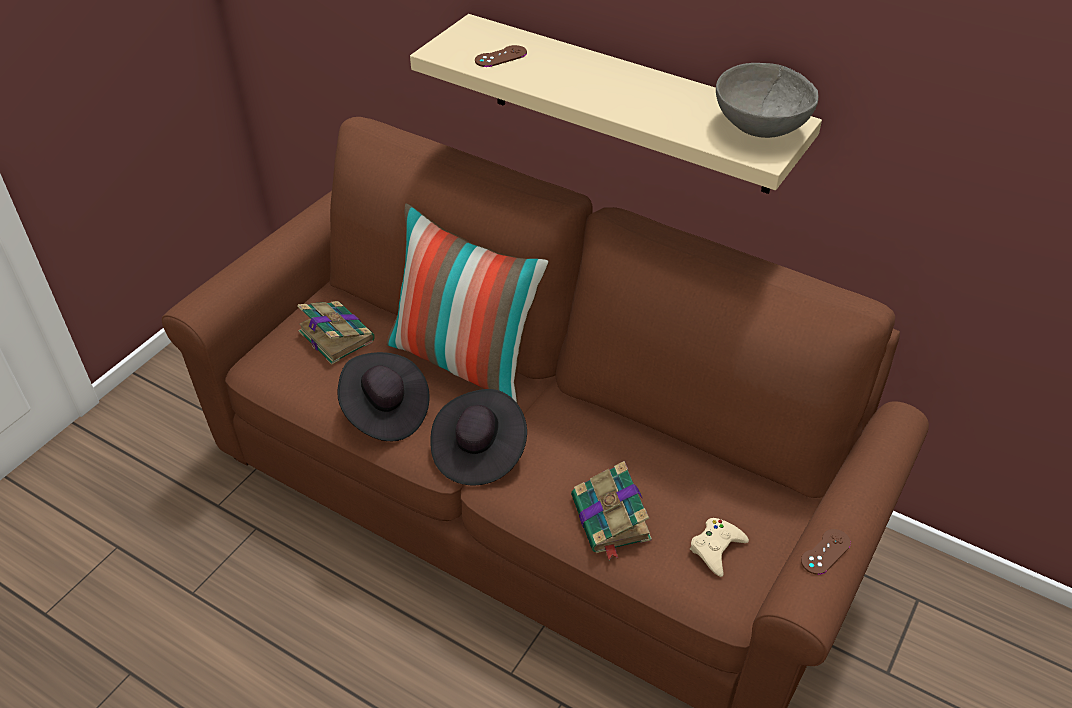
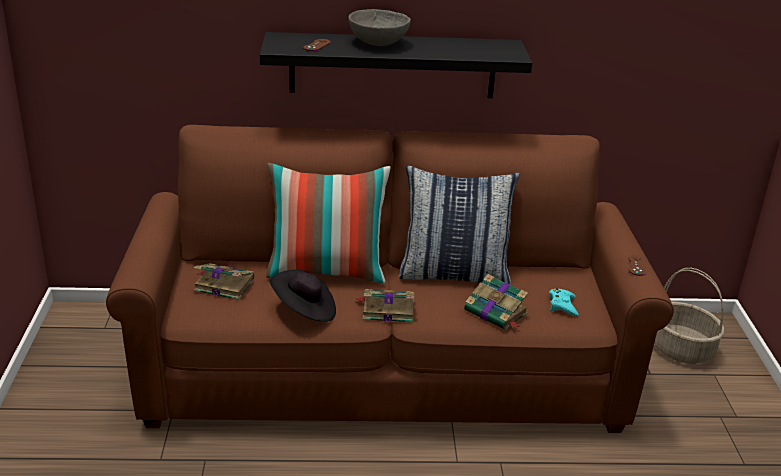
camera: 35 degrees left, 15 degrees down
beige shelf [410,14,822,194] -> black shelf [260,32,532,98]
black hat [430,389,527,485] -> book [355,289,415,323]
beige game controller [690,518,749,577] -> turquoise game controller [549,288,579,316]
grey bowl [716,63,818,138] -> grey bowl moved to [348,9,411,46]
none -> pillow [399,165,520,284]
none -> basket [654,268,724,364]

